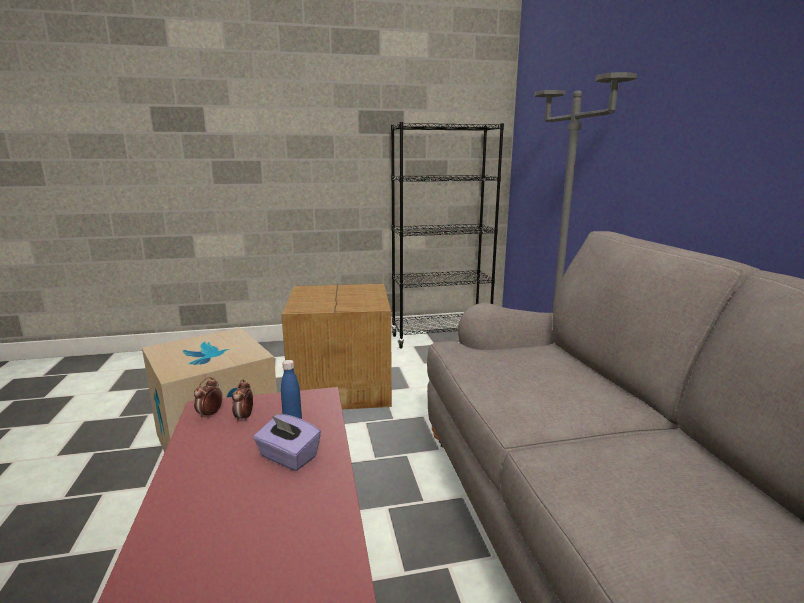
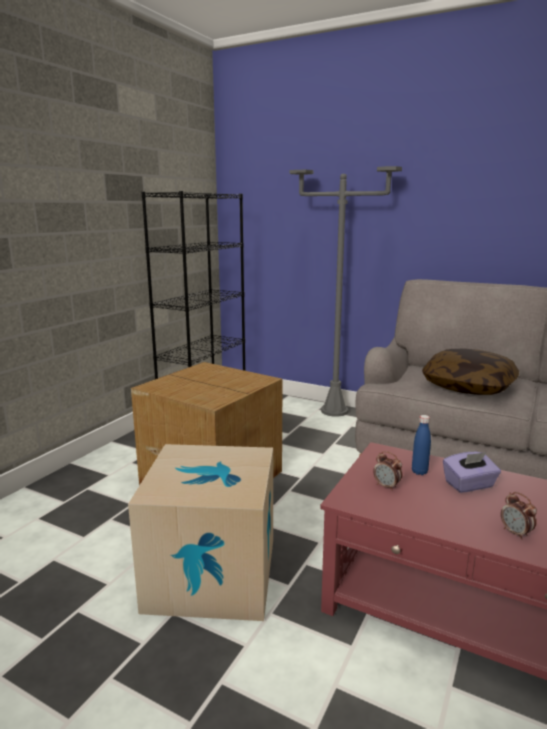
camera: 50 degrees left, 0 degrees up
alarm clock [194,377,223,418] -> alarm clock moved to [501,492,537,540]
none -> pillow [422,349,519,395]

